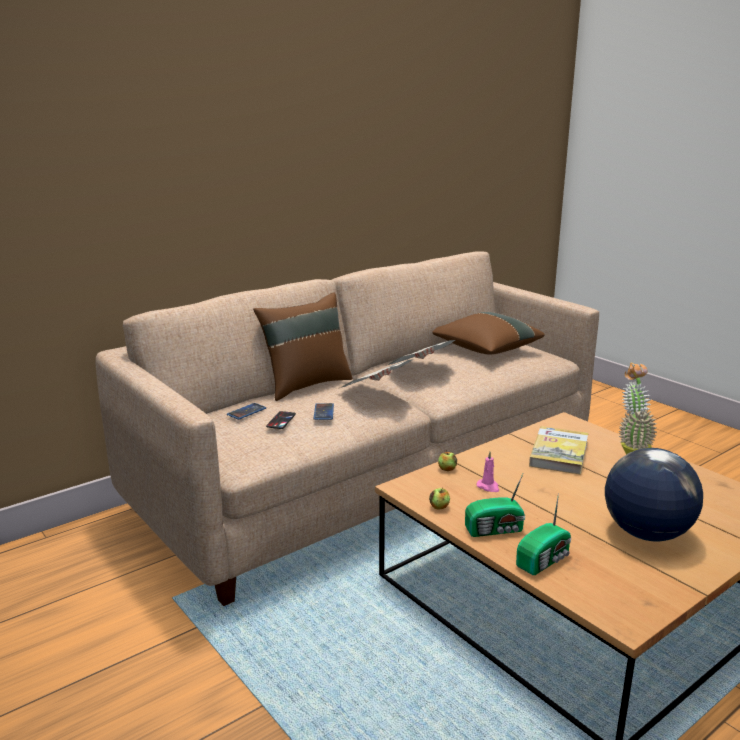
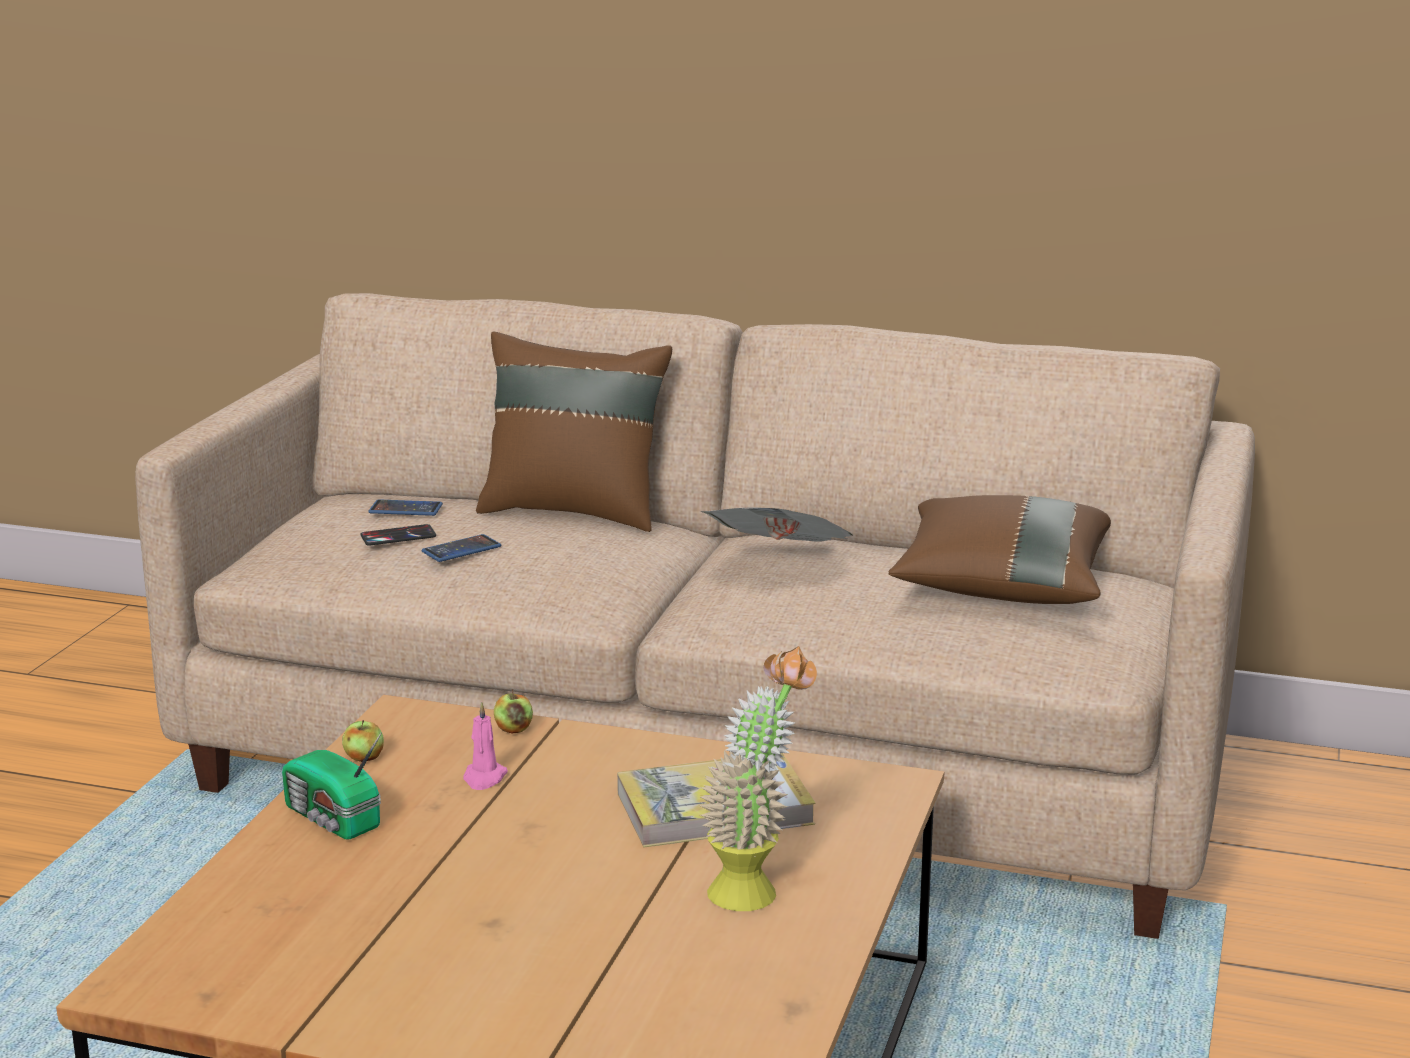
camera: 55 degrees right, 0 degrees up
newspaper [341,359,413,388] -> none
radio [516,493,571,575] -> none
globe [605,448,703,541] -> none

